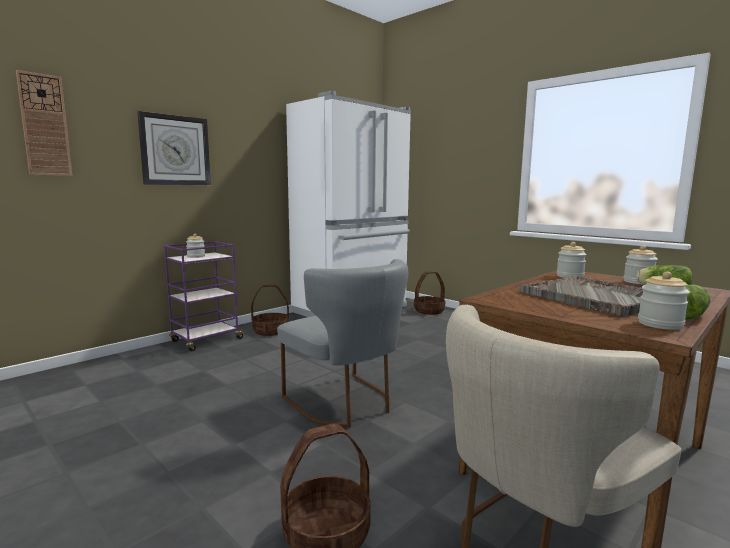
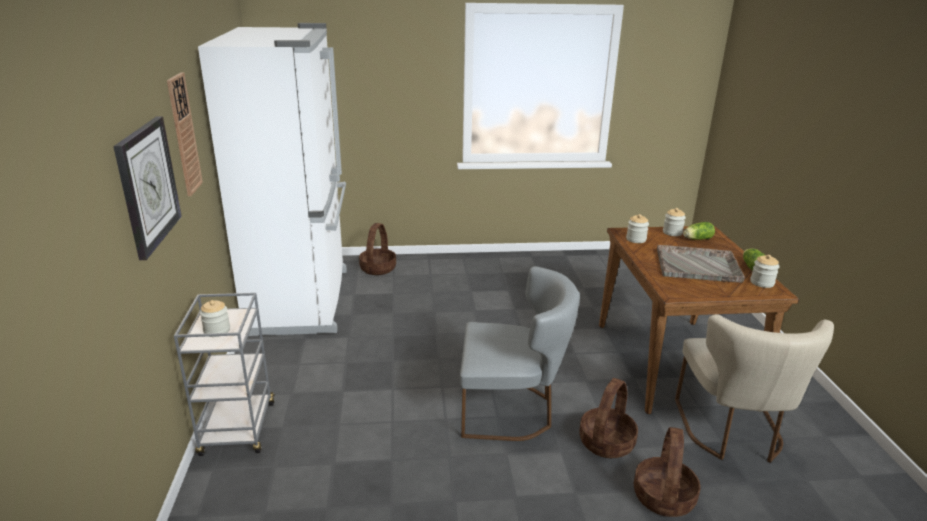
camera: 50 degrees left, 15 degrees up
wall clock [16,70,72,176] -> wall clock moved to [167,72,203,196]
purple cart [164,241,246,351] -> grey cart [174,293,275,456]
basket [251,284,289,336] -> basket moved to [579,378,638,458]

